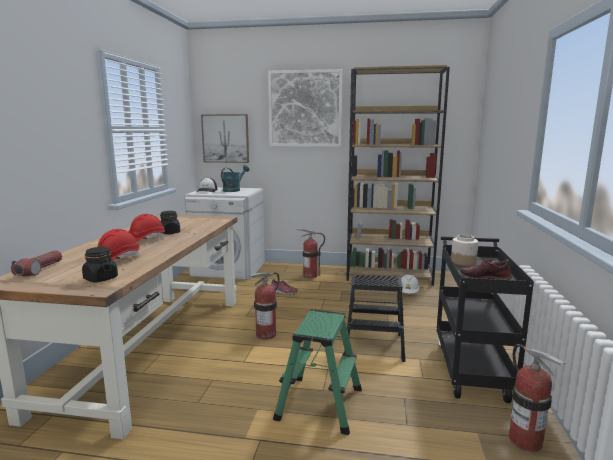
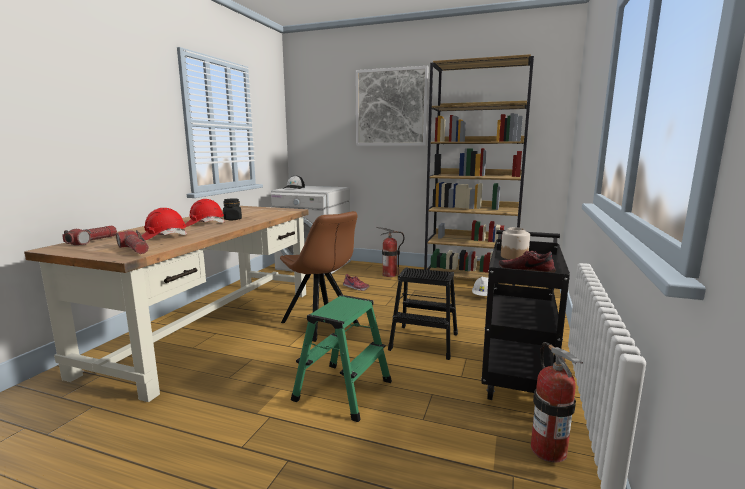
camera: 10 degrees right, 0 degrees up
black jar [82,247,118,283] -> flashlight [116,230,149,254]
picture [201,114,249,163] -> none
turquoise watering can [221,165,249,192] -> none
fire extinguisher [249,272,279,340] -> brown chair [280,211,360,342]

